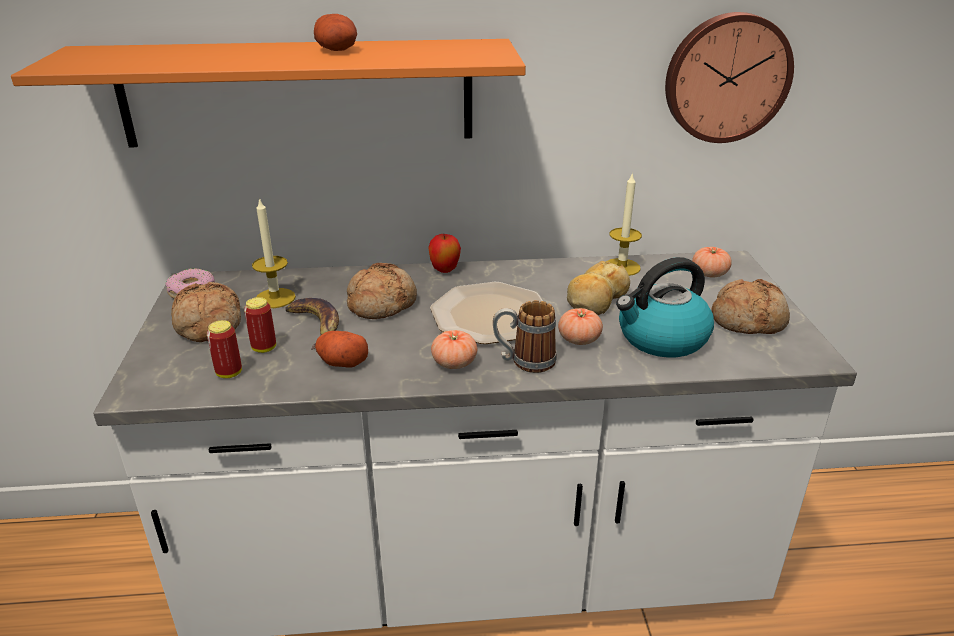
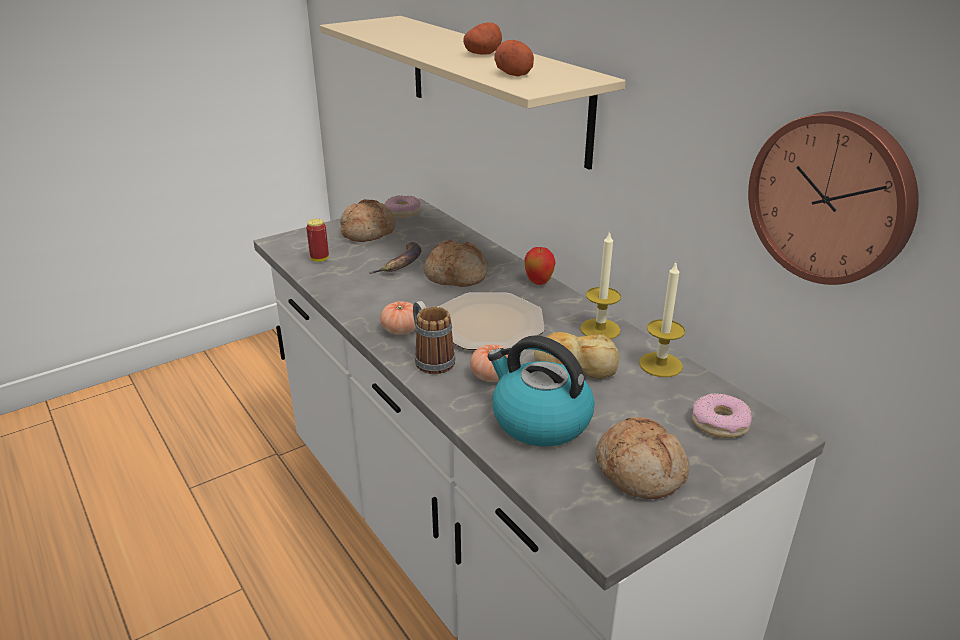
camera: 60 degrees right, 0 degrees up
orange shelf [11,39,526,148] -> beige shelf [320,16,626,170]
can [244,297,276,353] -> none
candle [252,197,296,308] -> candle moved to [580,231,621,339]
potato [315,331,368,368] -> potato moved to [494,40,534,76]
tomato [692,247,732,278] -> donut [692,393,752,438]

